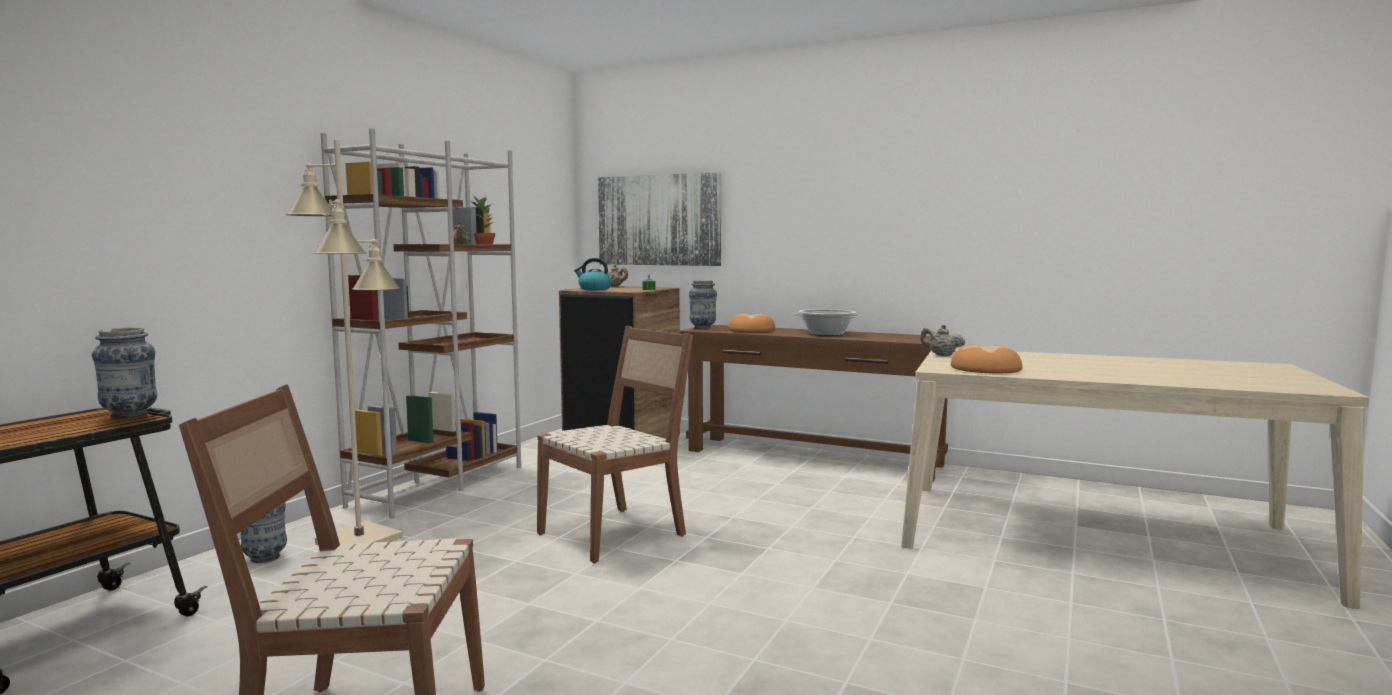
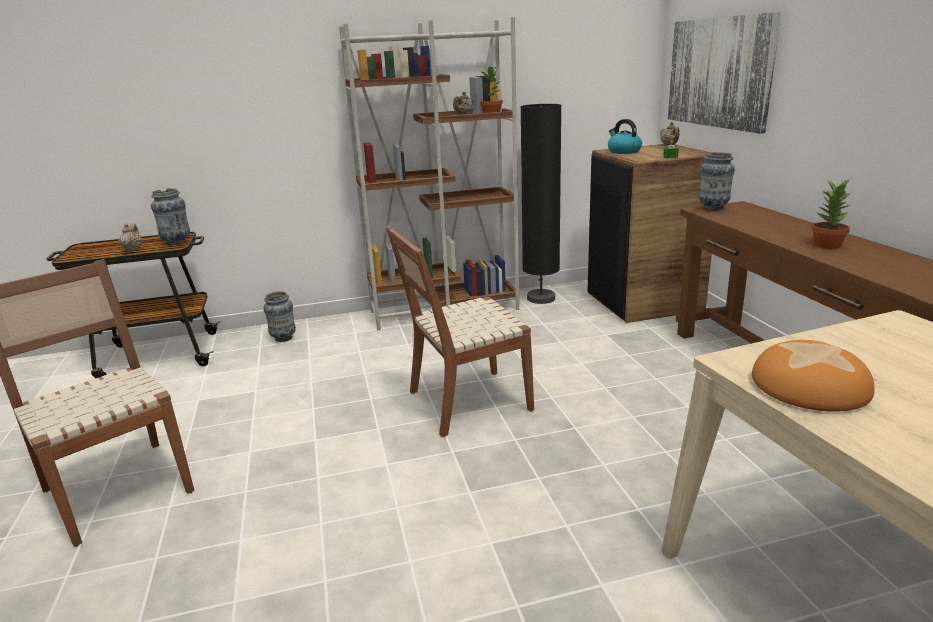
camera: 50 degrees right, 15 degrees up
beige floor lamp [286,139,403,545] -> none
chair [537,326,693,563] -> chair turned 150 degrees clockwise [386,225,534,437]
bread [728,314,775,332] -> none
cooking pot [793,309,862,336] -> potted plant [812,180,852,249]
beige teapot [920,324,965,356] -> beige teapot moved to [118,223,143,251]
none -> black floor lamp [520,104,562,304]

